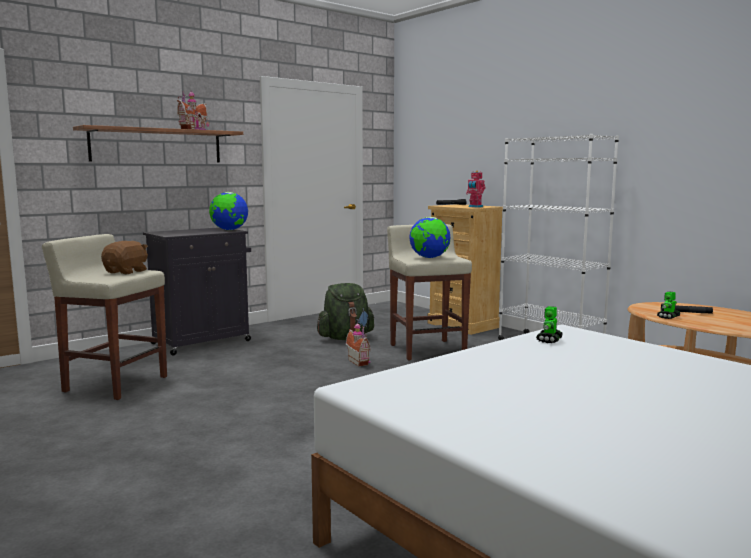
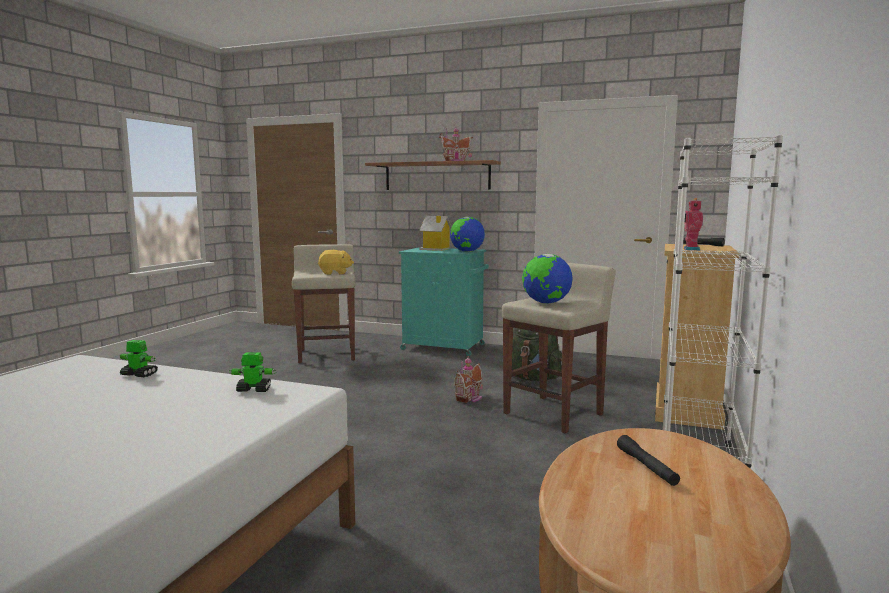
camera: 60 degrees right, 0 degrees up
brown plush toy [101,241,148,274] -> yellow plush toy [318,250,354,275]
black cabinet [143,228,251,355] -> turquoise cabinet [399,247,489,356]
toy robot [657,291,681,319] -> toy robot moved to [120,340,158,377]
none -> toy house [419,216,452,251]

